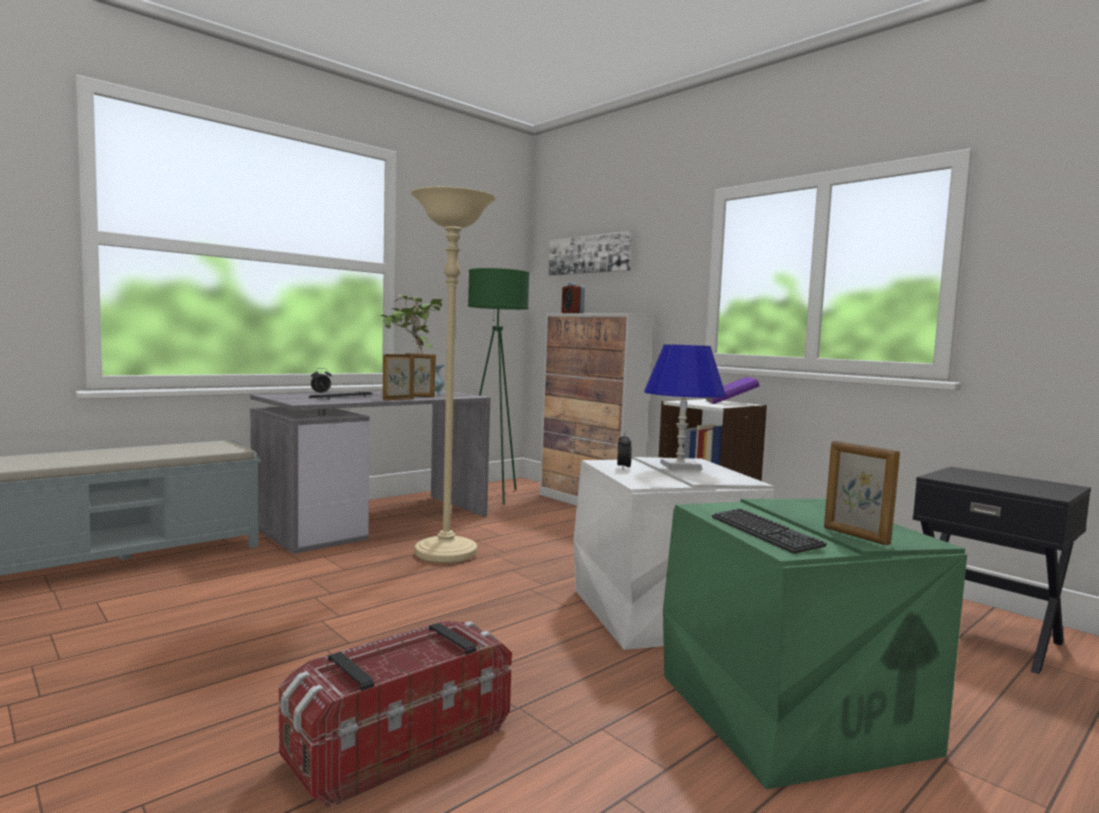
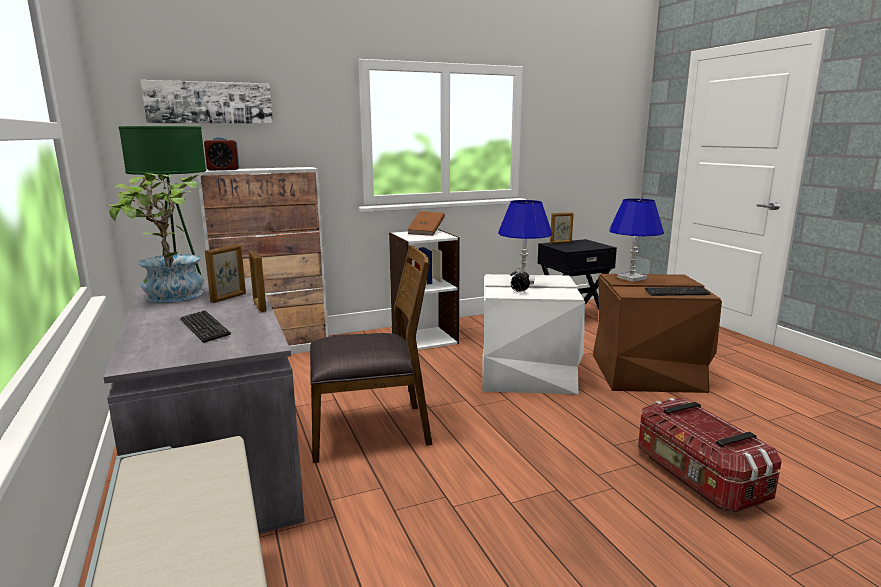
camera: 70 degrees left, 10 degrees up
alarm clock [311,368,332,394] -> none
beige floor lamp [411,187,496,563] -> brown chair [310,245,432,463]
green storage box [663,499,967,789] -> brown storage box [593,274,722,393]
purple book [706,377,760,404] -> brown book [407,211,445,236]
picture frame [824,441,900,545] -> picture frame moved to [550,212,574,244]
none -> blue table lamp [609,198,664,282]

